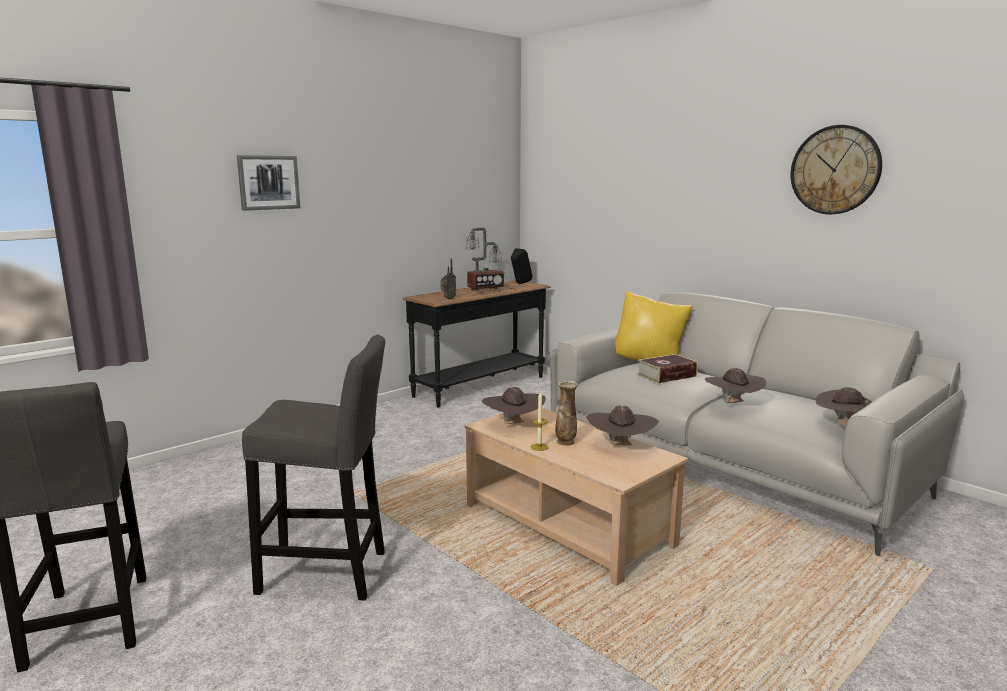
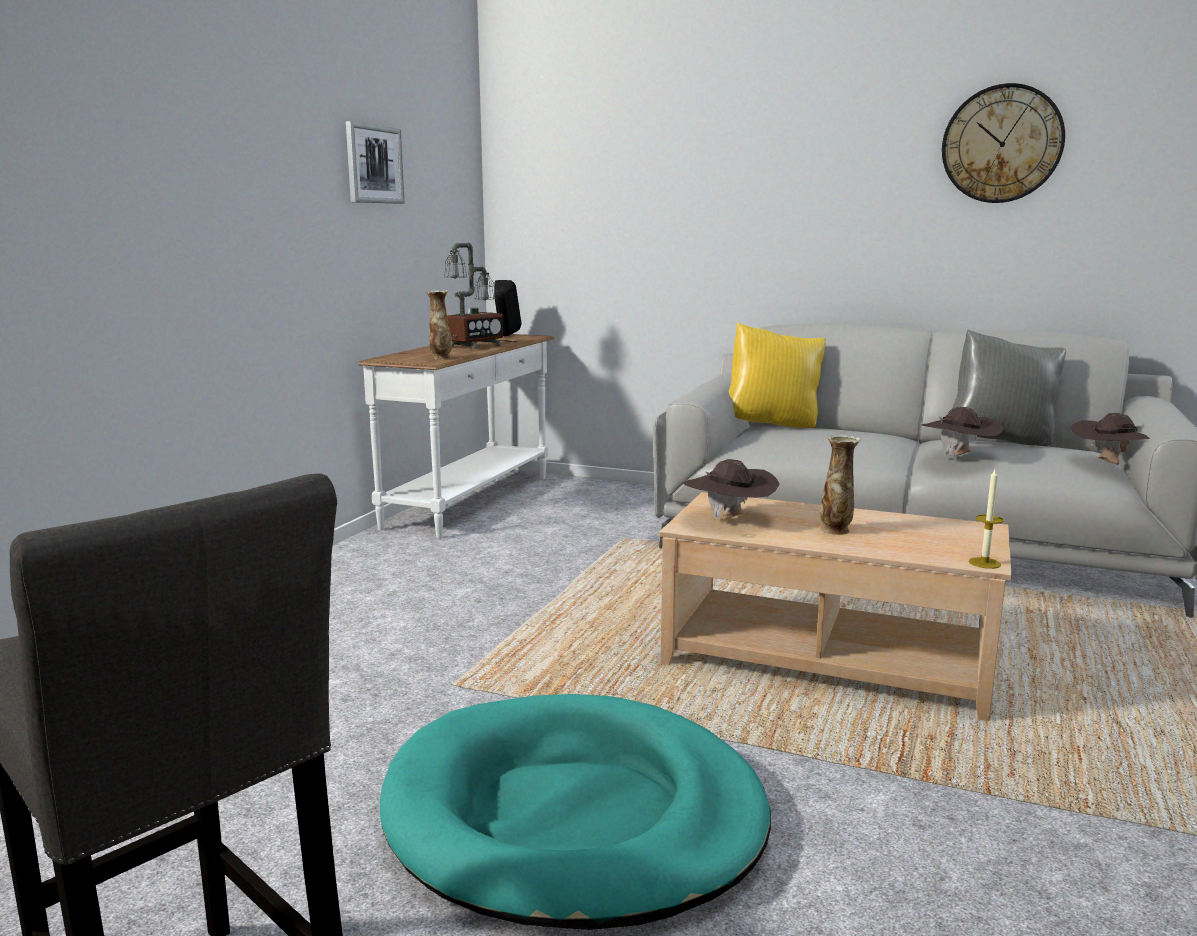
camera: 25 degrees left, 0 degrees up
picture [237,155,301,211] -> picture moved to [346,121,405,204]
grey stool [242,335,385,600] -> turquoise dog bed [380,694,771,930]
black console table [402,280,551,408] -> white console table [359,334,554,539]
radio [440,258,456,299] -> vase [426,290,452,359]
candle [530,392,548,451] -> candle moved to [969,469,1004,569]
brown hat [586,405,659,445] -> none
book [637,354,698,383] -> none
none -> grey pillow [952,329,1066,446]

